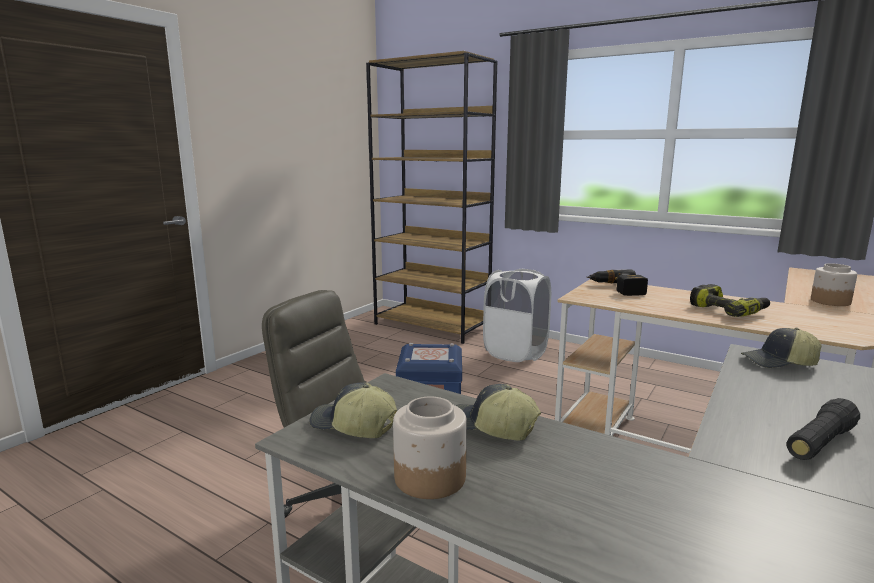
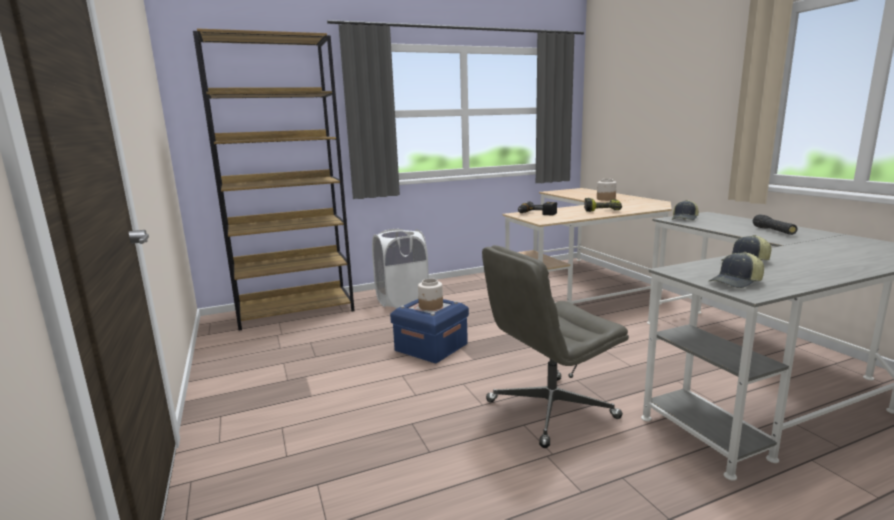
camera: 55 degrees left, 0 degrees up
jar [393,397,467,499] -> jar moved to [418,279,443,310]

